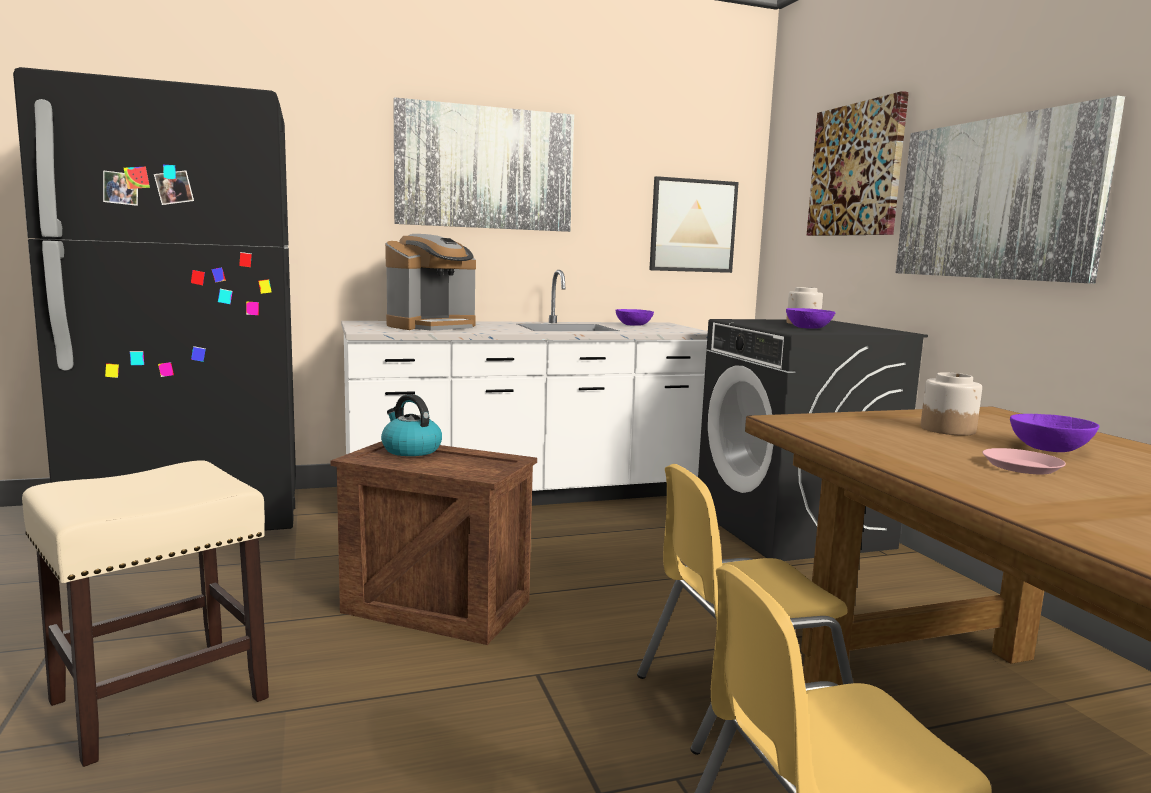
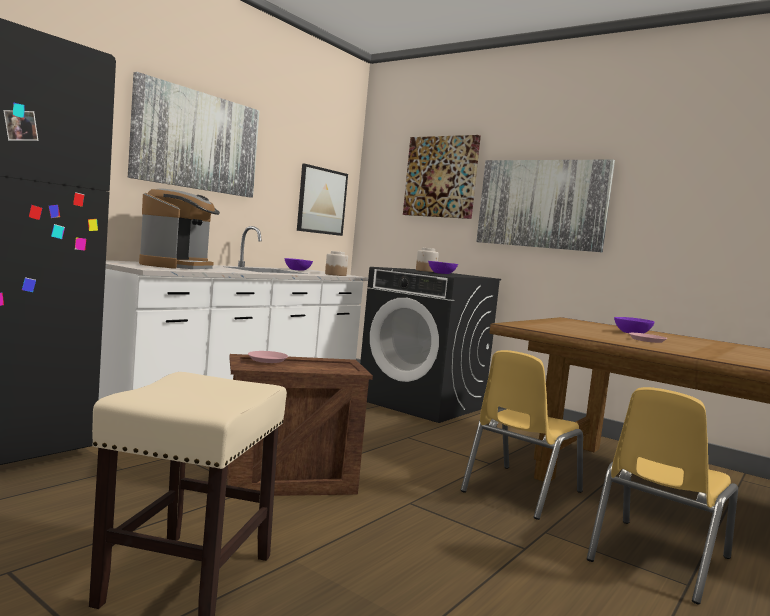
camera: 35 degrees left, 5 degrees down
kettle [381,394,442,456] -> pink plate [248,351,288,363]
jar [921,372,982,436] -> jar moved to [325,251,348,276]

